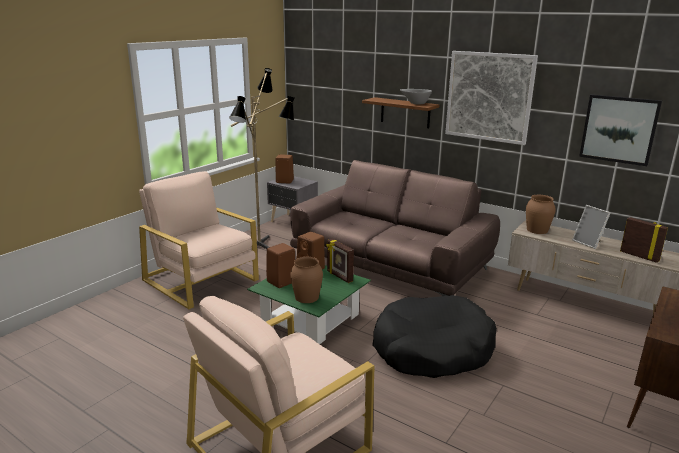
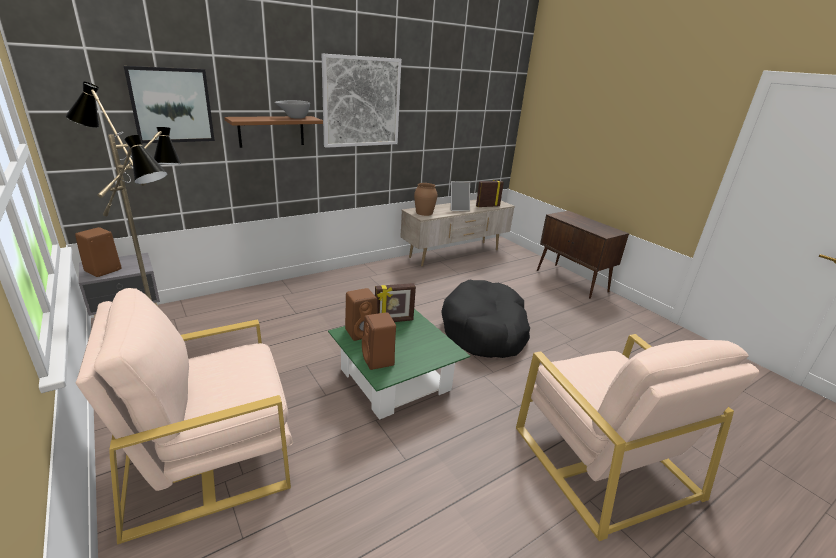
camera: 70 degrees left, 5 degrees up
brown sofa [290,160,500,296] -> none
brown vase [290,257,323,303] -> none
picture [579,94,662,166] -> picture moved to [124,66,215,143]

